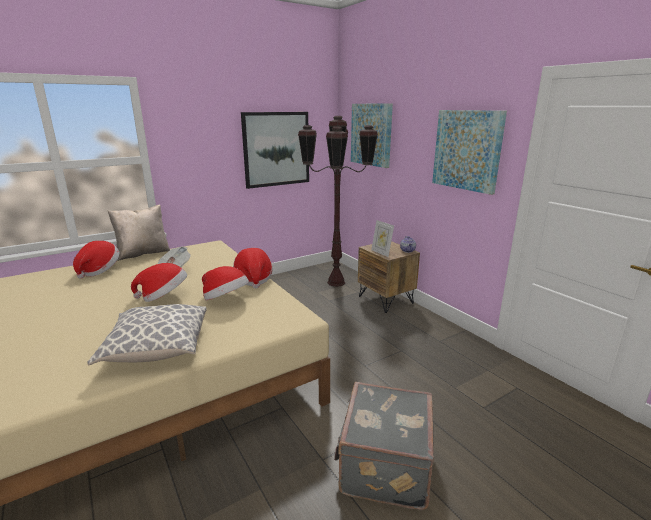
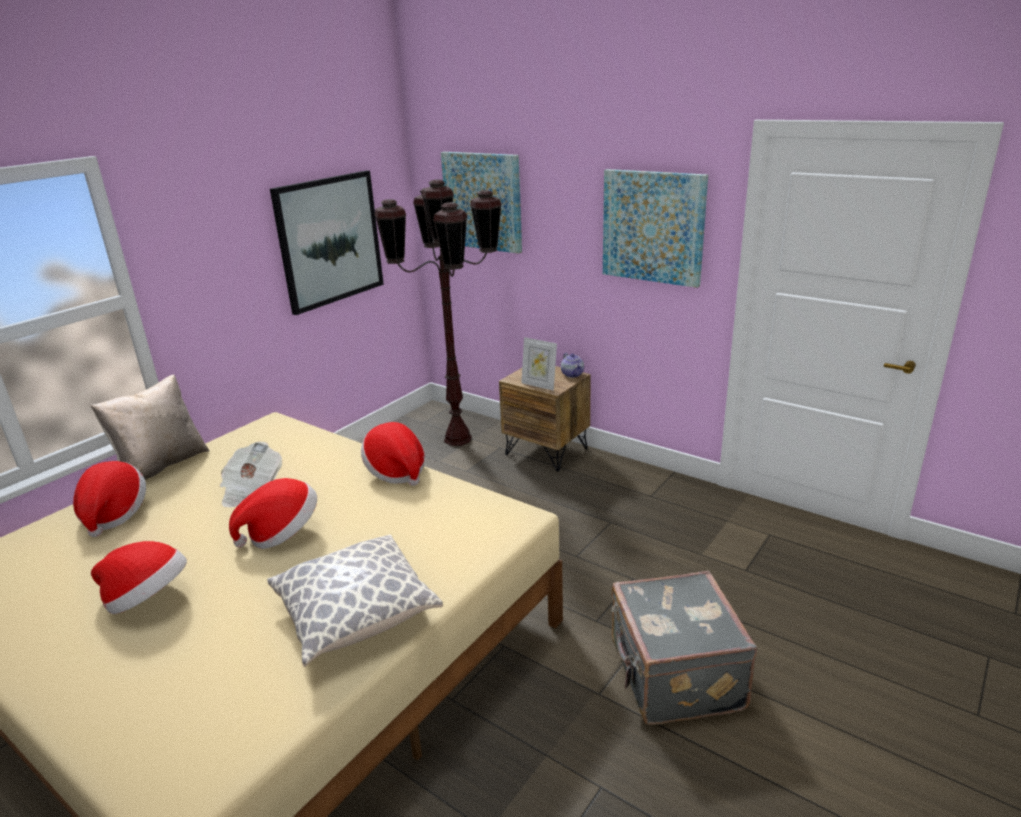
camera: 20 degrees left, 5 degrees up
hat [202,266,249,300] -> hat moved to [91,541,187,614]

